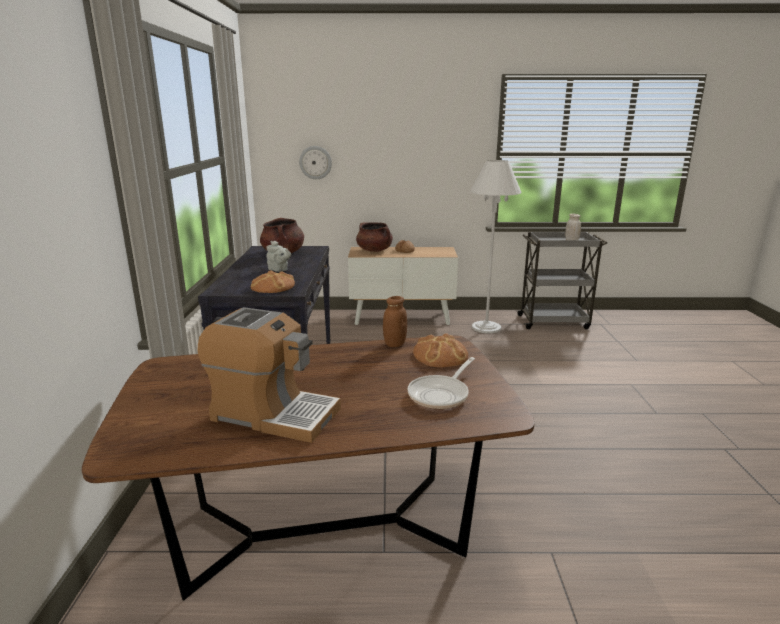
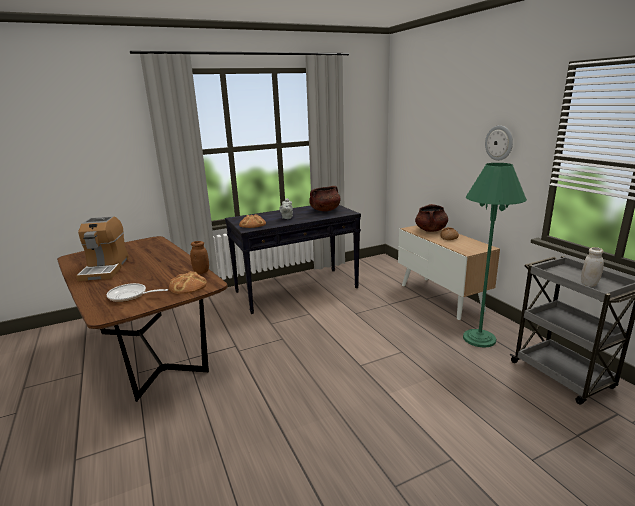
camera: 65 degrees right, 0 degrees up
wall clock [299,146,332,179] -> wall clock moved to [485,125,513,161]
white floor lamp [470,160,522,333] -> green floor lamp [463,163,527,347]

